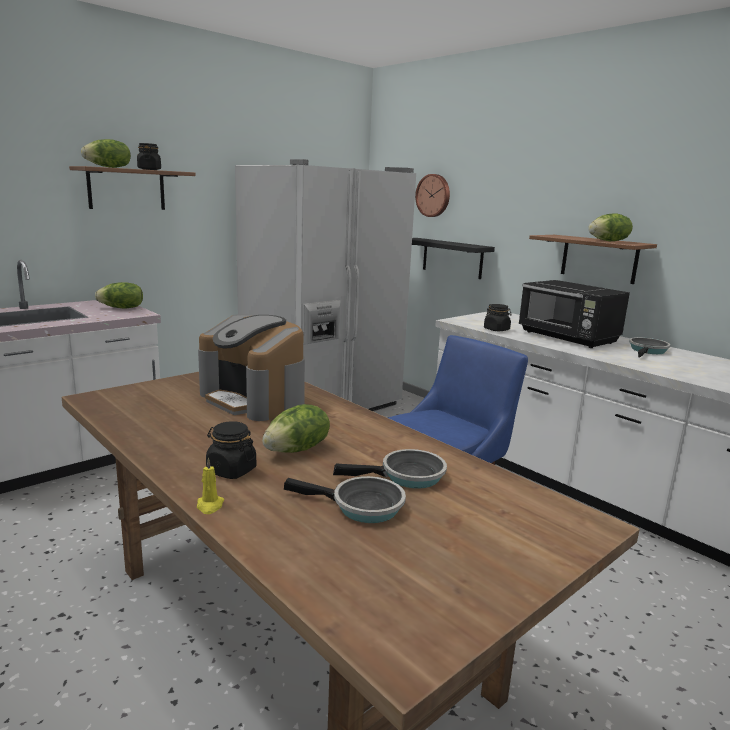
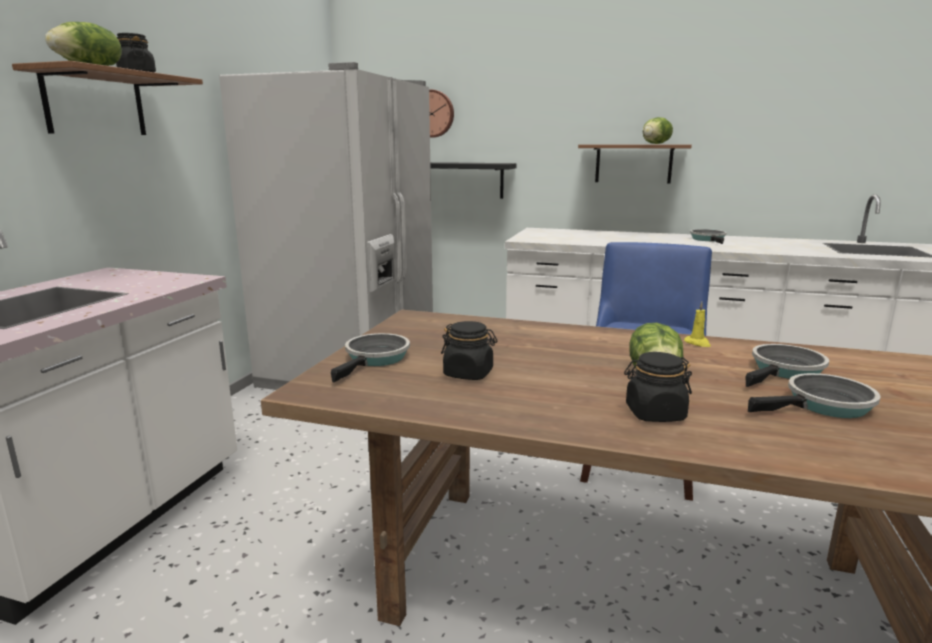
camera: 30 degrees left, 0 degrees up
lettuce [95,282,143,309] -> none
yellow candle [197,458,224,514] -> yellow candle moved to [684,302,711,347]
coffee machine [198,314,305,421] -> none
black jar [484,304,512,331] -> black jar moved to [441,321,497,380]
black microwave [518,280,630,348] -> none
none -> frying pan [331,333,410,383]

